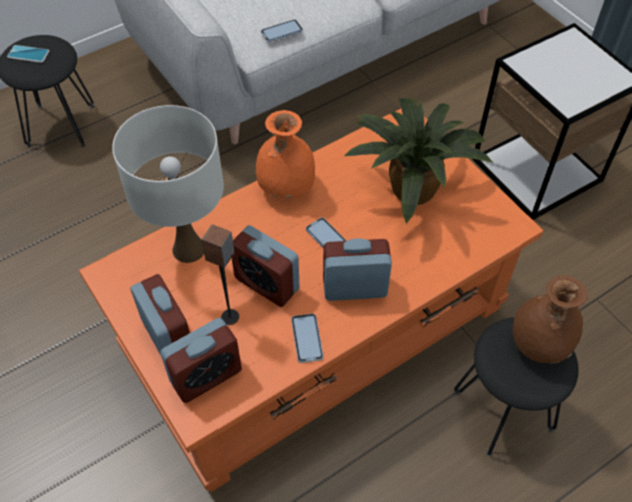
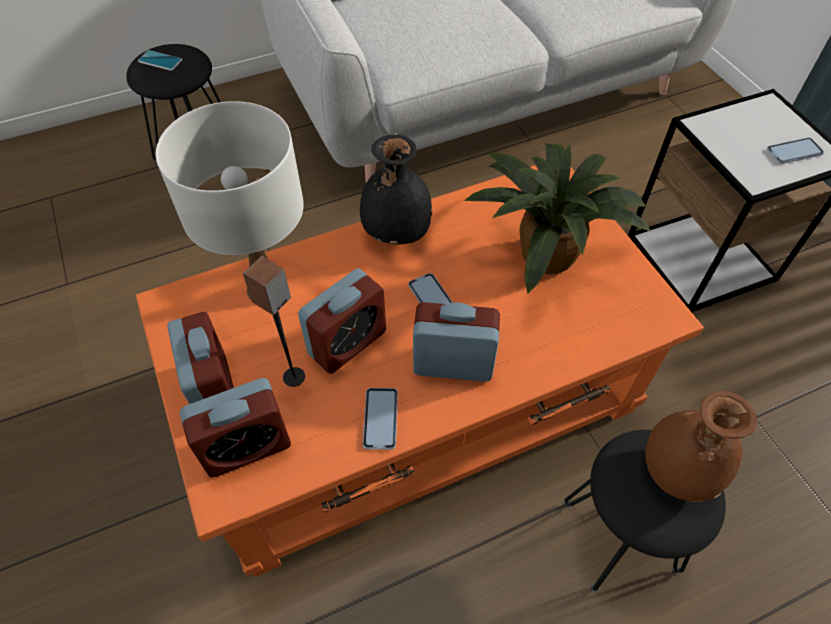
camera: 10 degrees right, 0 degrees up
alarm clock [232,225,299,307] -> alarm clock turned 90 degrees counterclockwise [298,268,386,374]
orange vase [256,110,315,198] -> black vase [360,134,432,244]
phone [261,19,303,42] -> phone moved to [766,137,824,164]

